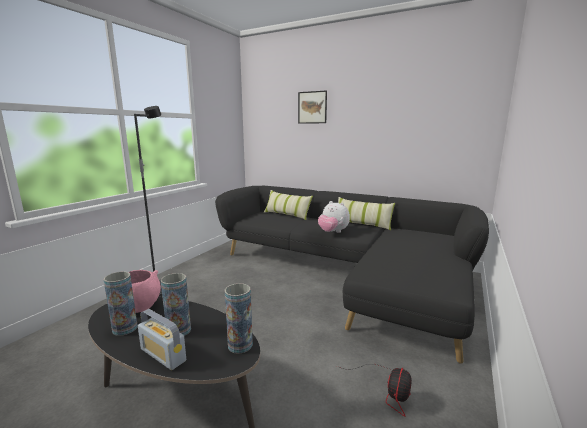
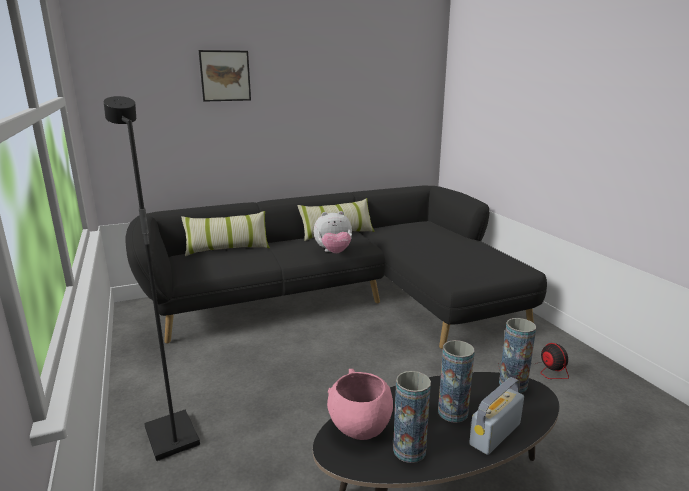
camera: 50 degrees left, 5 degrees up
radio [138,309,186,370] -> radio turned 150 degrees clockwise [469,377,524,455]

